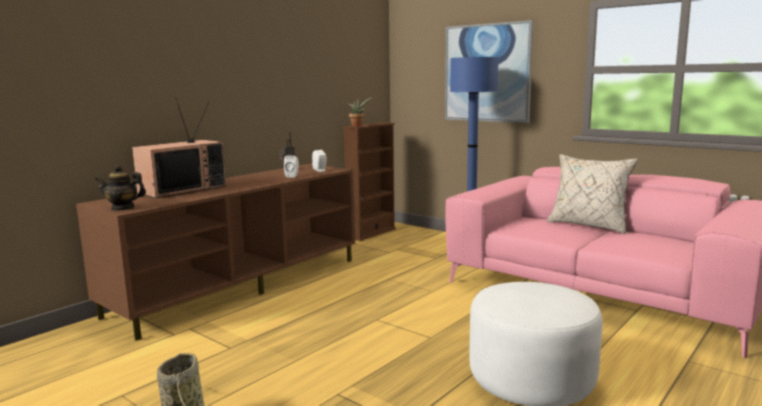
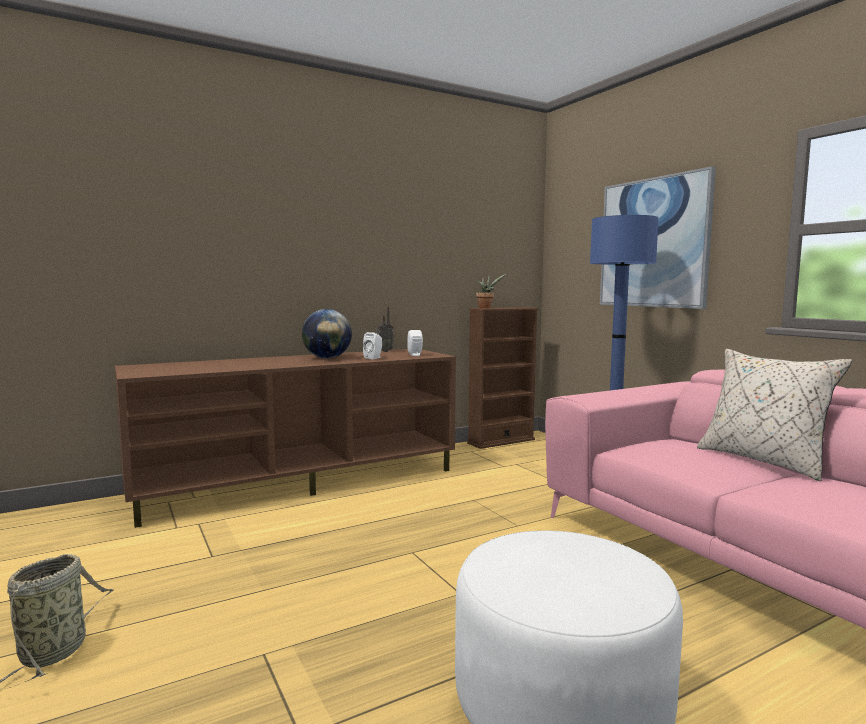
camera: 20 degrees right, 5 degrees down
teapot [95,165,146,211] -> none
television [132,98,226,198] -> none
none -> globe [302,309,352,358]

